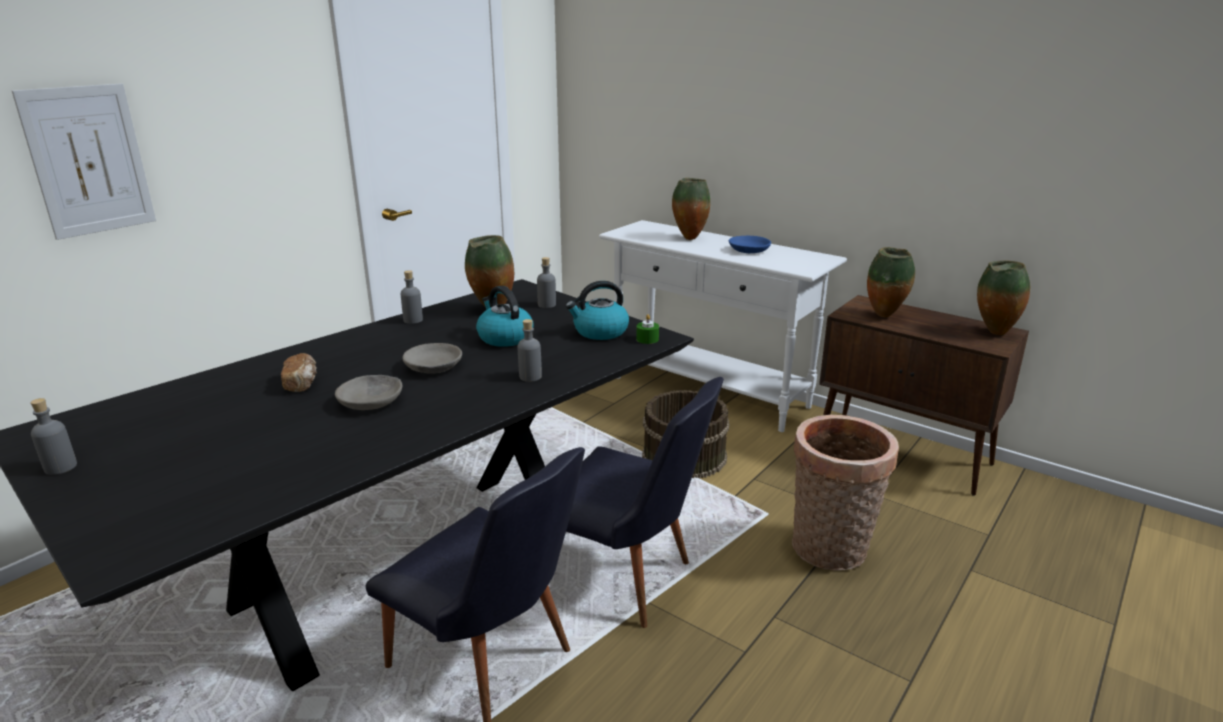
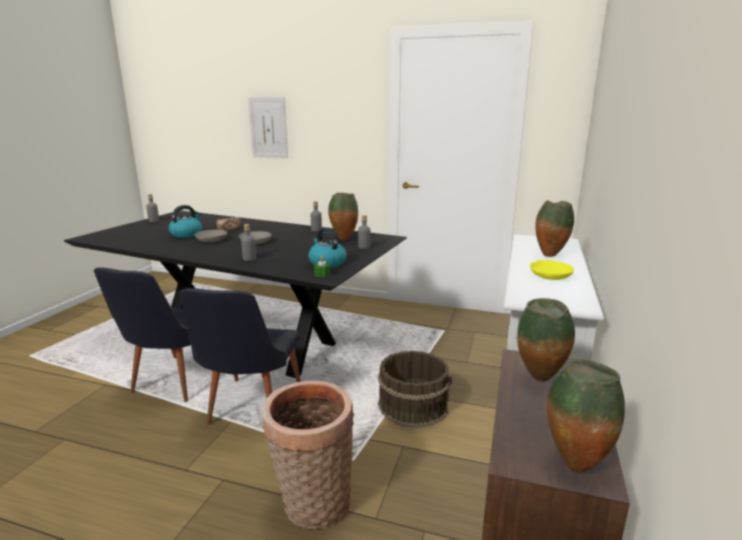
camera: 70 degrees right, 5 degrees down
kettle [476,286,534,347] -> kettle moved to [169,205,202,238]
blue bowl [729,236,771,253] -> yellow bowl [530,260,574,280]

